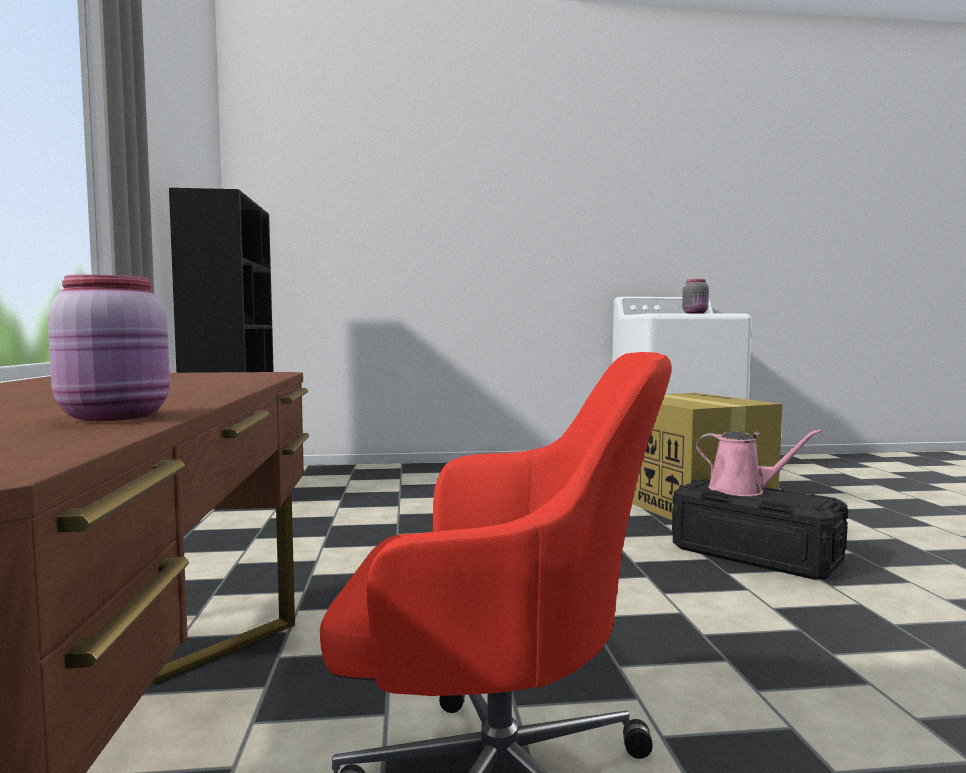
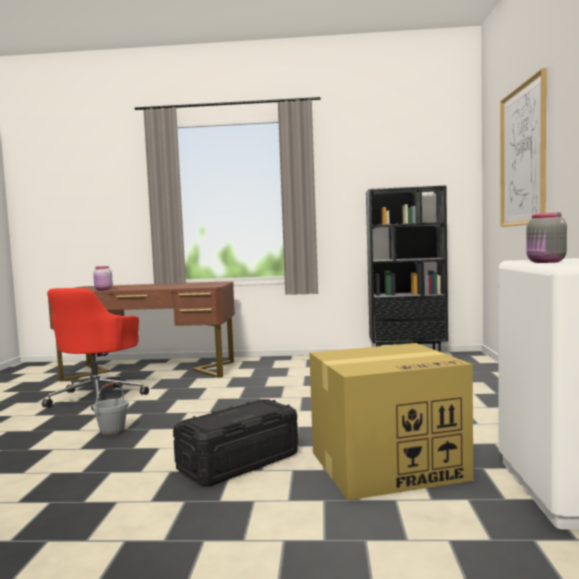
camera: 100 degrees right, 0 degrees up
pink watering can [696,429,821,496] -> none
none -> grey bucket [92,382,129,436]
none -> picture [500,68,546,227]

